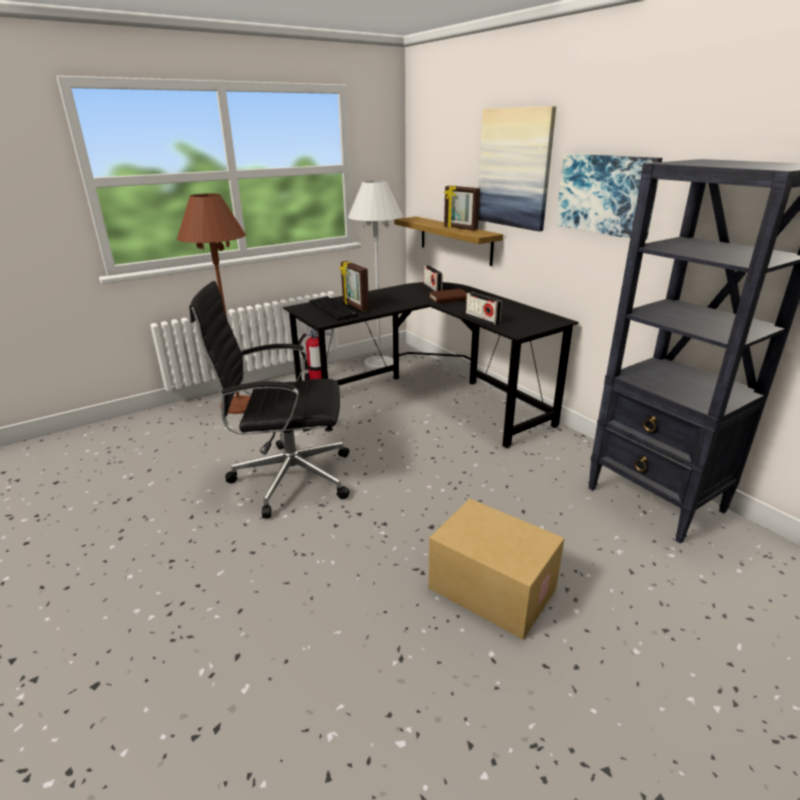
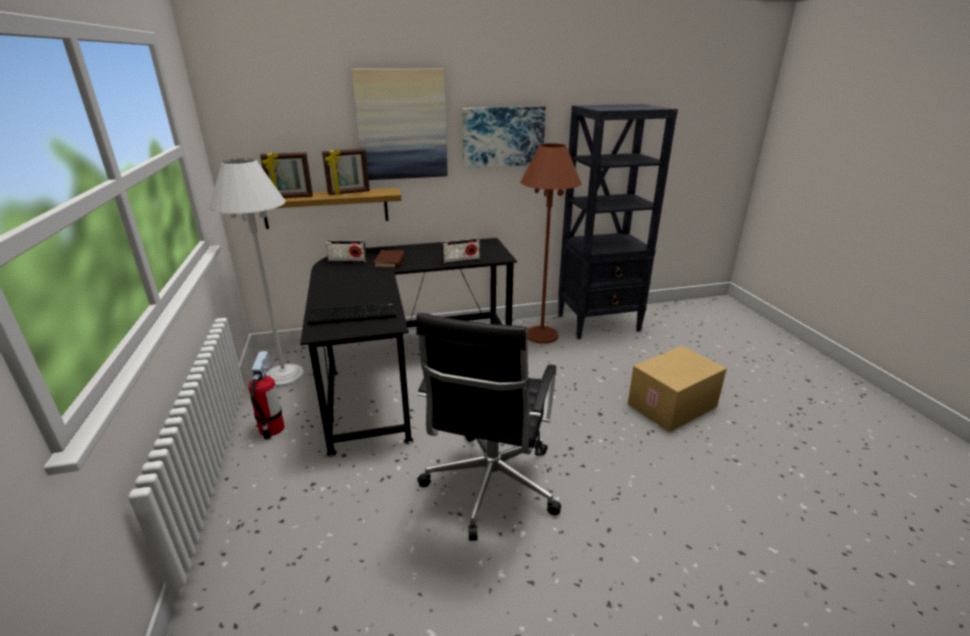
camera: 70 degrees left, 0 degrees up
brown floor lamp [177,194,251,414] -> brown floor lamp moved to [521,143,581,344]
picture frame [340,261,369,312] -> picture frame moved to [260,152,313,198]

